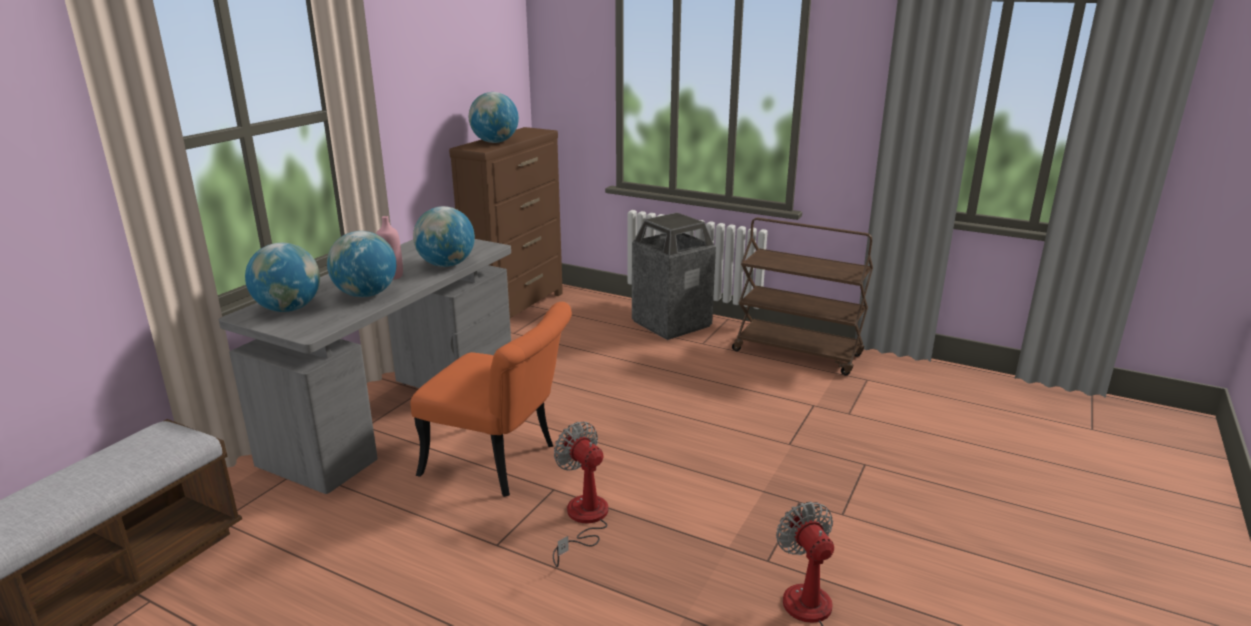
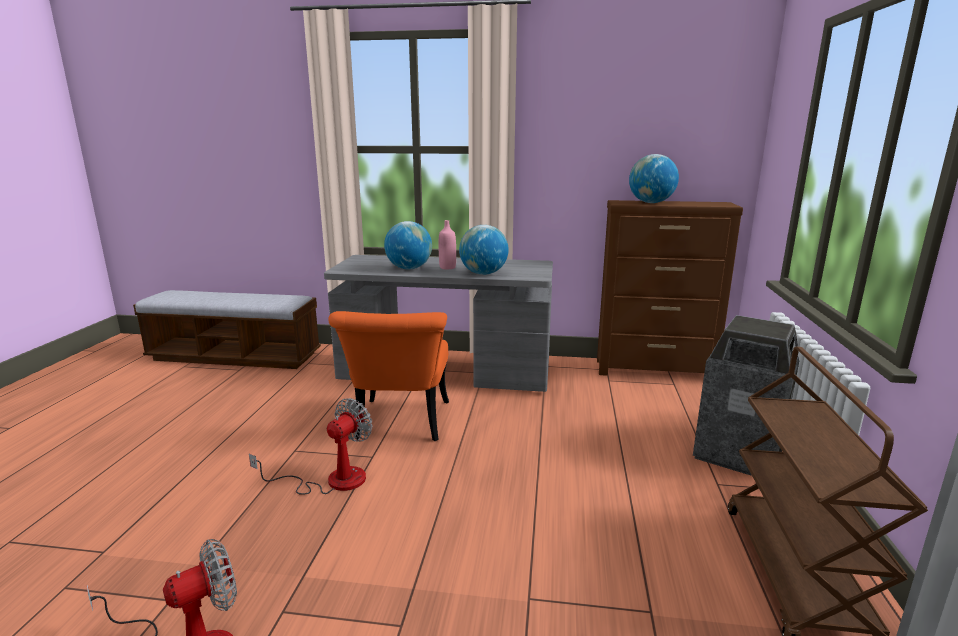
camera: 70 degrees right, 5 degrees down
globe [245,243,320,312] -> none

